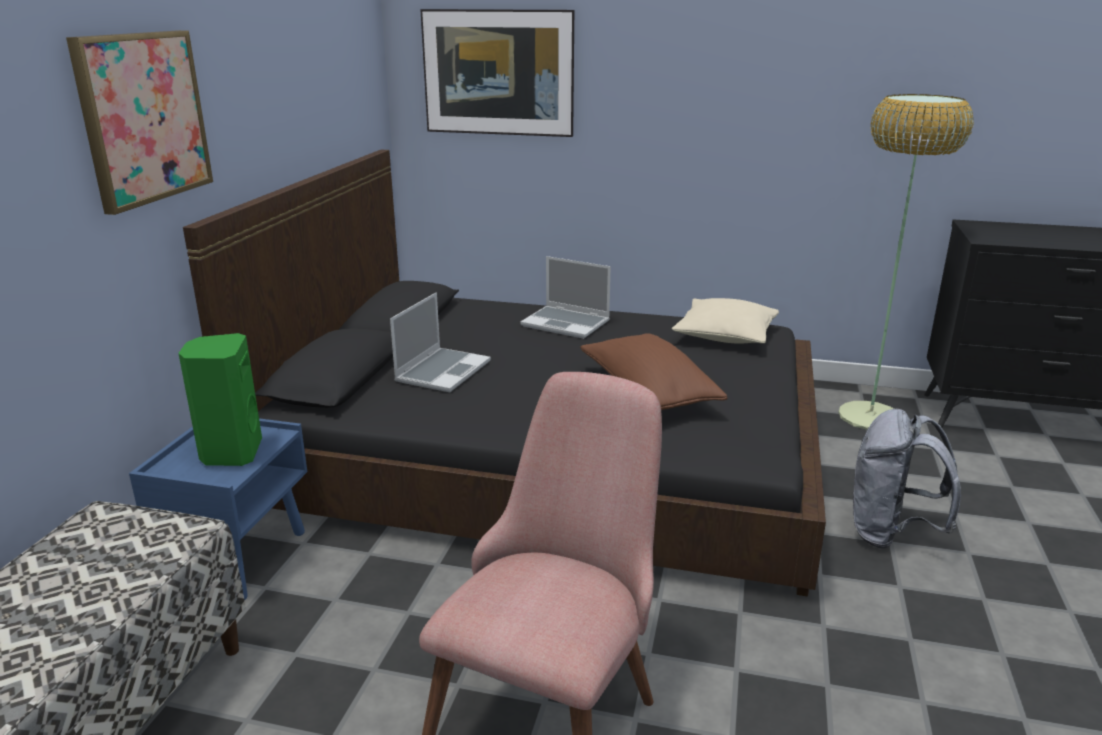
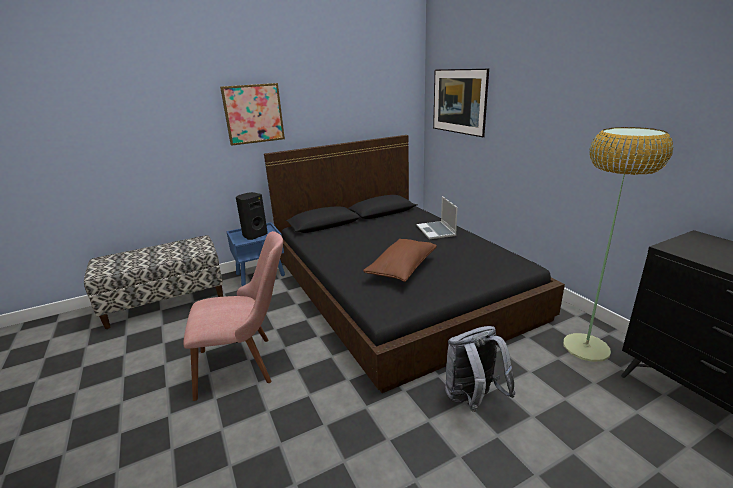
camera: 50 degrees right, 0 degrees up
green speaker [178,333,262,466] -> black speaker [236,192,268,240]
laptop [390,292,491,392] -> none
beige pillow [672,298,779,344] -> none

